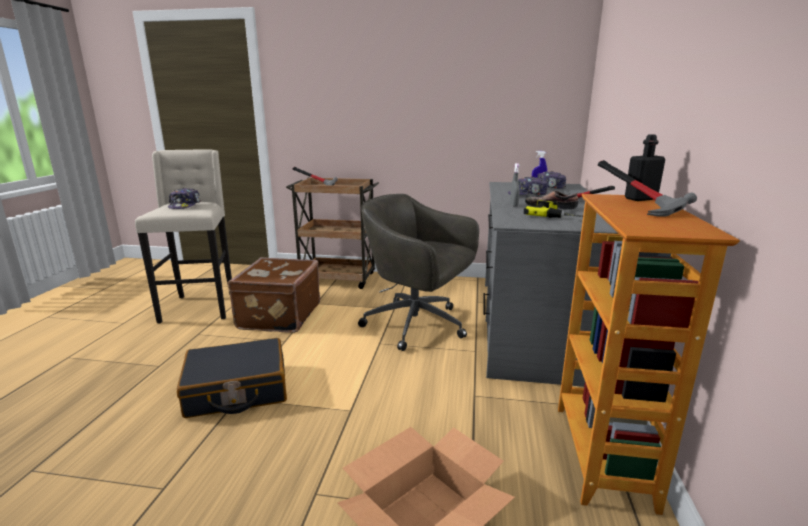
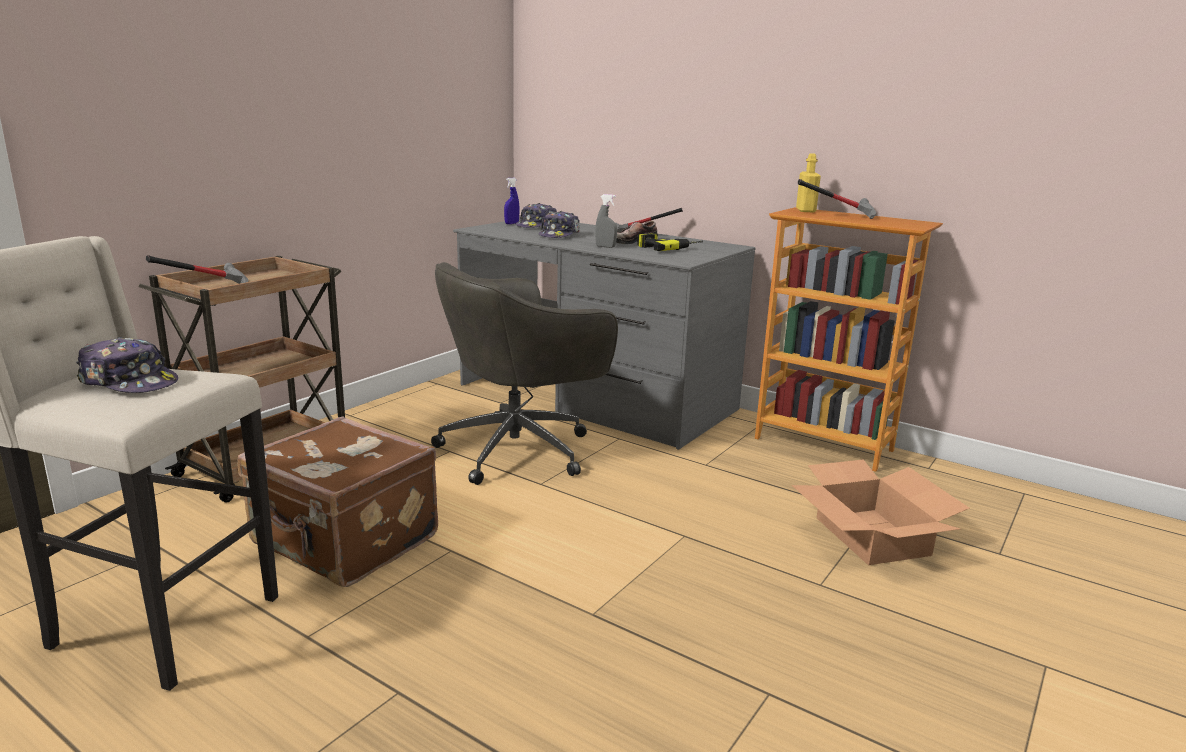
camera: 65 degrees left, 0 degrees up
black suitcase [177,338,287,418] -> none
black bottle [625,134,665,201] -> yellow bottle [796,153,821,212]

